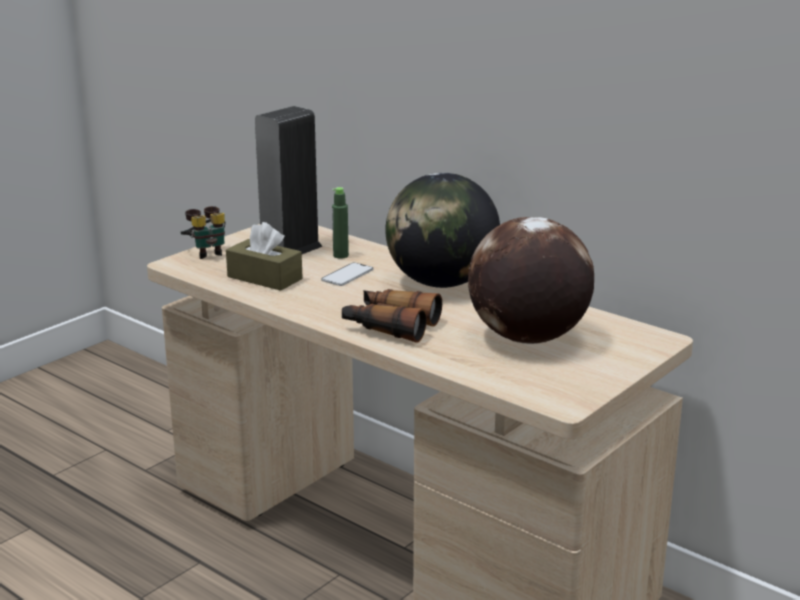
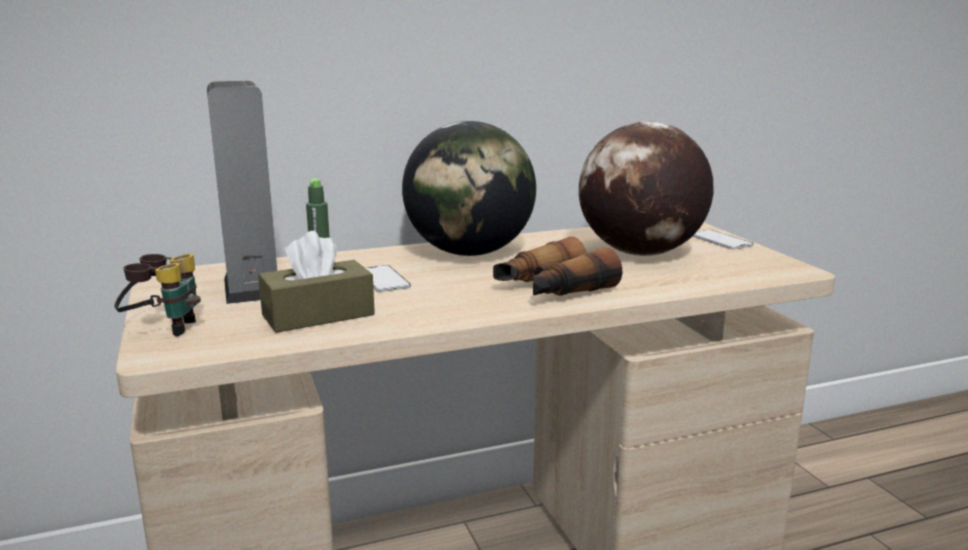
camera: 60 degrees left, 5 degrees down
none -> phone [692,230,754,250]

